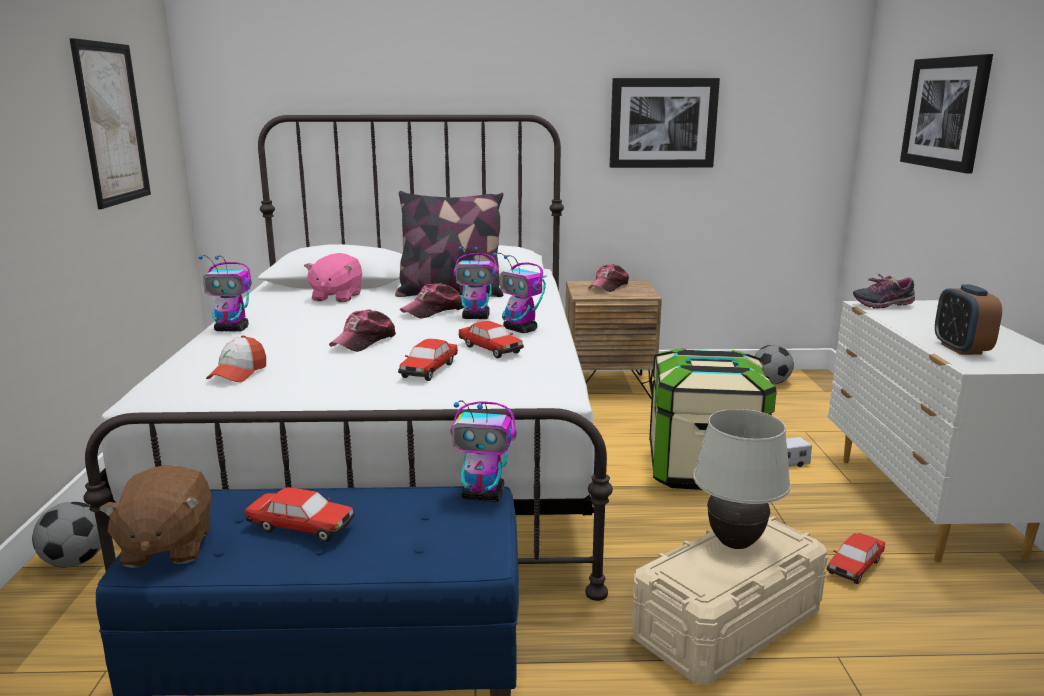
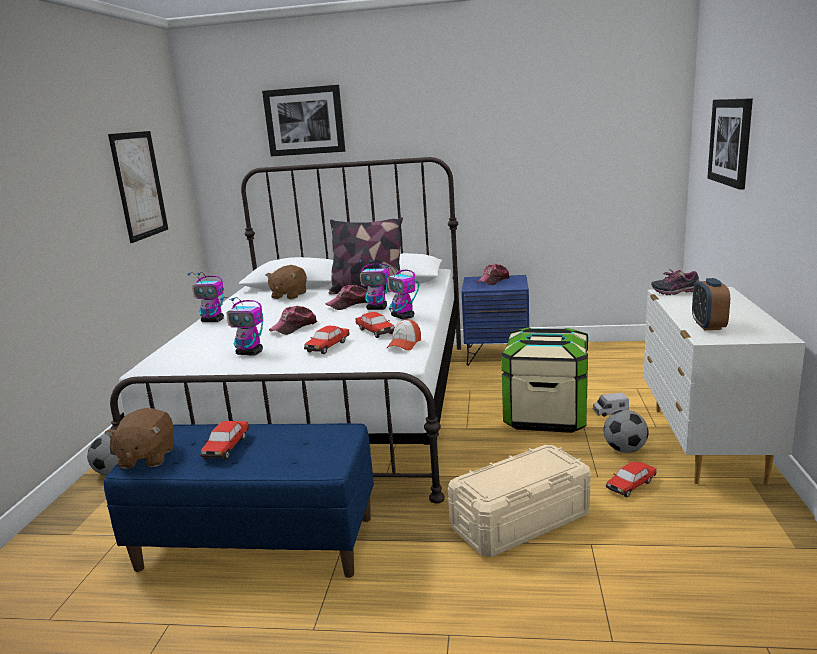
camera: 10 degrees right, 0 degrees up
cap [206,335,266,382] -> cap moved to [387,319,421,350]
toy car [245,487,355,542] -> toy car turned 75 degrees clockwise [200,421,249,460]
pink plush toy [304,253,362,302] -> brown plush toy [266,265,307,299]
toy robot [451,400,516,502] -> toy robot moved to [220,297,263,356]
brown nightstand [566,280,662,399] -> blue nightstand [462,275,529,366]
picture [610,78,720,168] -> picture moved to [262,85,345,157]
white table lamp [693,409,791,549] -> none
football [754,345,794,384] -> football moved to [603,410,648,453]

